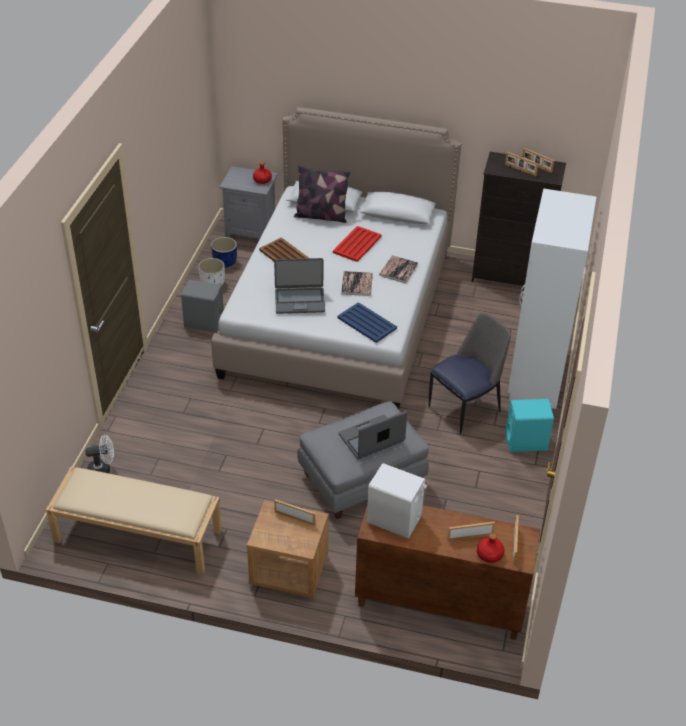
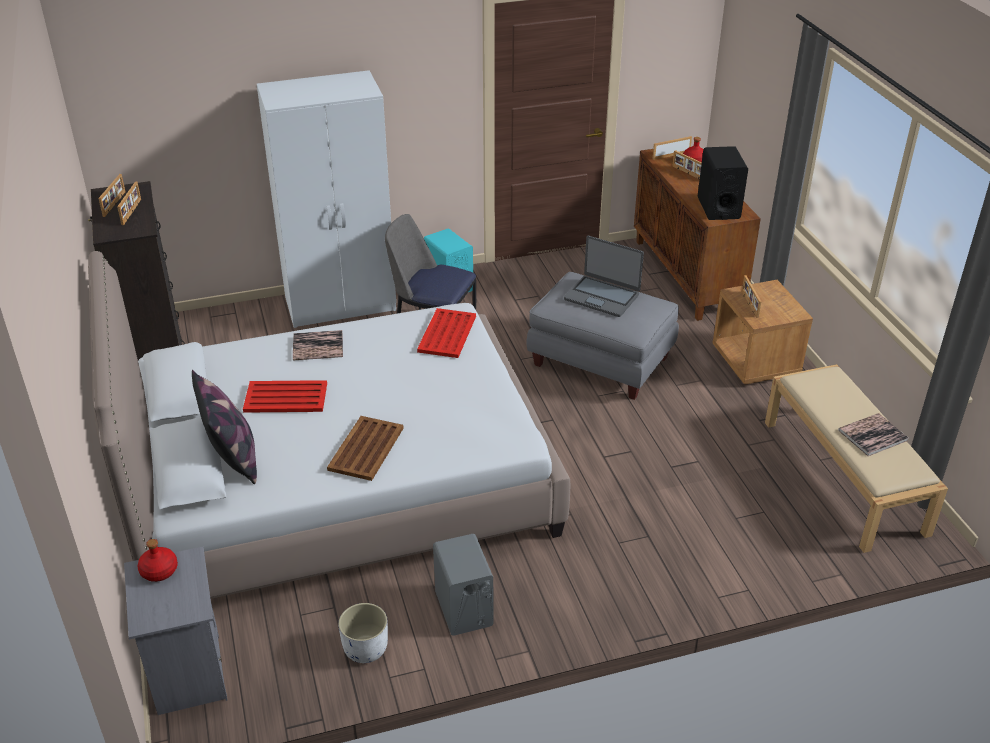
camera: 120 degrees left, 5 degrees down
white fan [85,435,114,473] -> none
blue planter [211,237,237,268] -> none
laptop [274,258,325,314] -> none
blue tray [337,302,397,343] -> red tray [417,308,476,358]
book [341,271,373,296] -> book moved to [838,413,908,456]
white speaker [367,463,427,538] -> black speaker [698,146,748,220]

